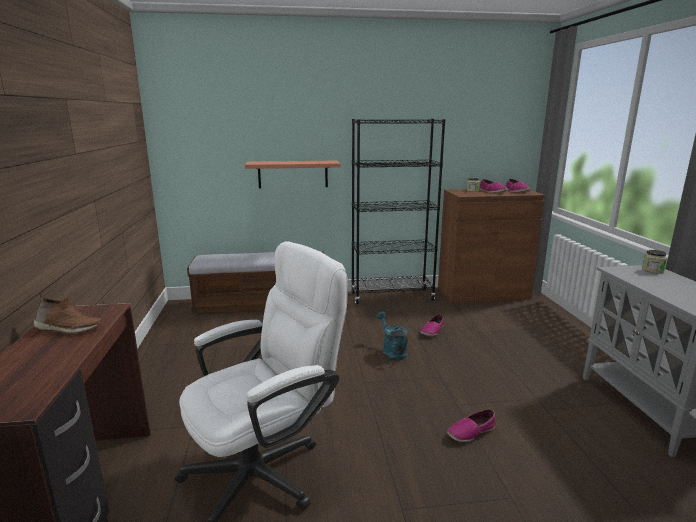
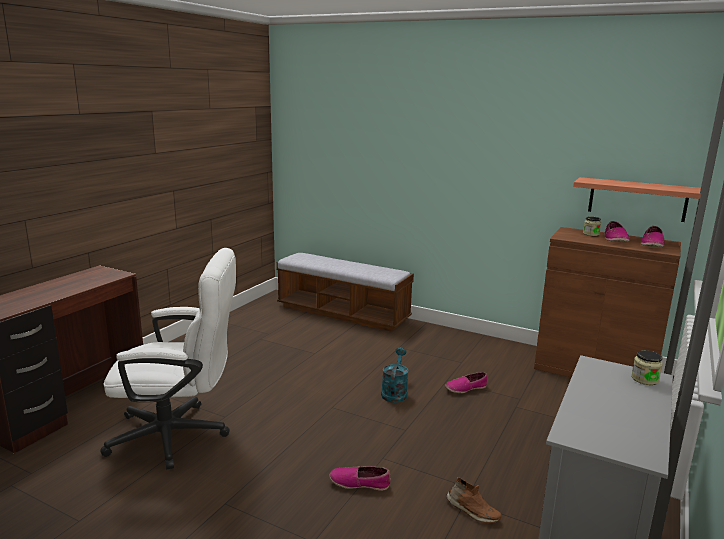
camera: 35 degrees right, 0 degrees up
brown shoe [33,297,102,334] -> brown shoe moved to [446,477,501,523]
shelf [245,161,340,189] -> shelf moved to [573,177,701,222]
black bookcase [351,119,446,304] -> none

